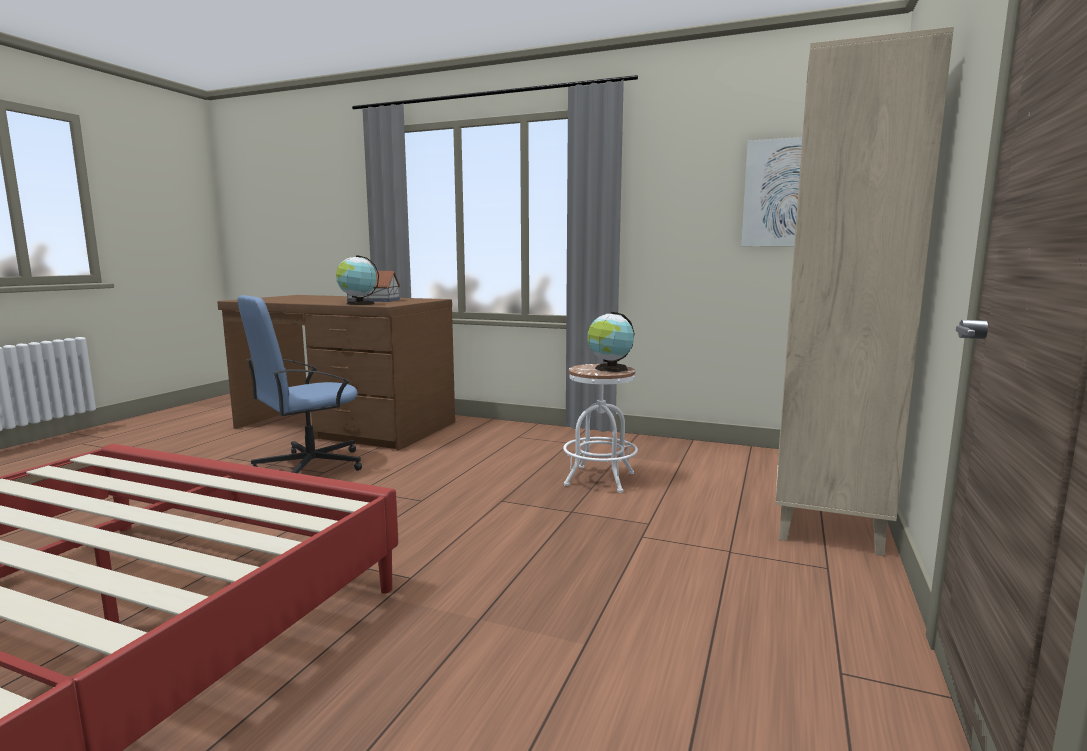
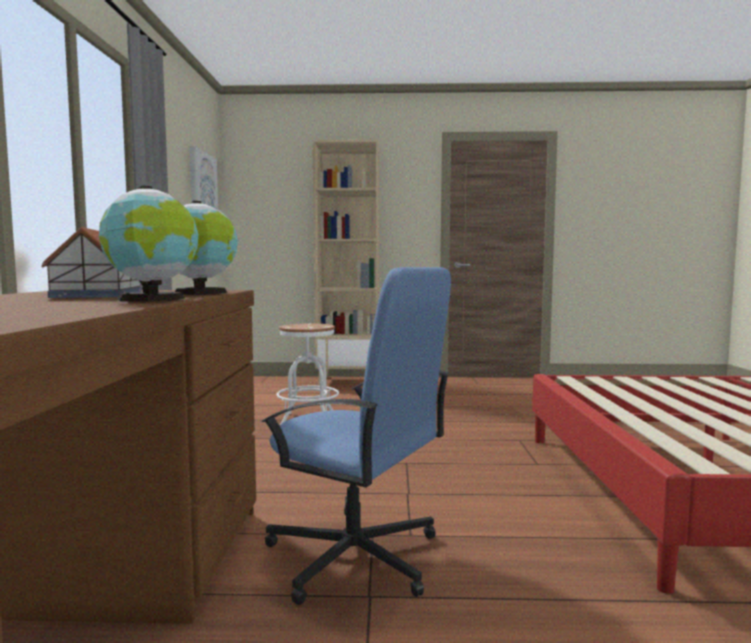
camera: 110 degrees left, 5 degrees down
globe [588,312,635,372] -> globe moved to [99,185,198,302]

